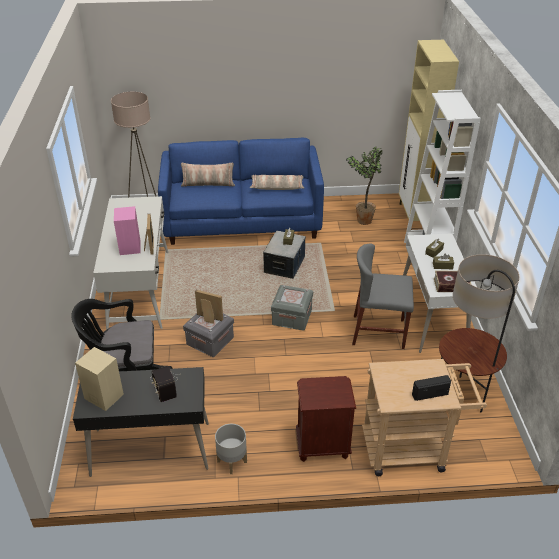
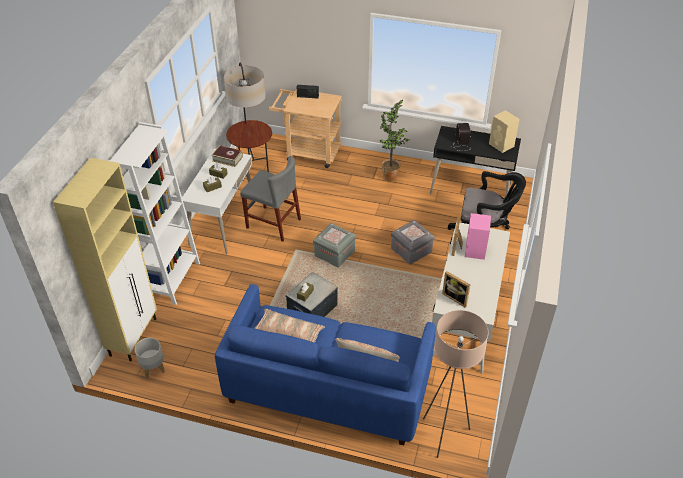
camera: 160 degrees left, 5 degrees up
picture frame [195,290,223,324] -> picture frame moved to [442,271,470,307]
grey planter [215,424,247,474] -> grey planter moved to [135,338,165,378]
brown nightstand [296,376,356,462] -> none
potted plant [346,147,383,225] -> potted plant moved to [380,100,410,181]

